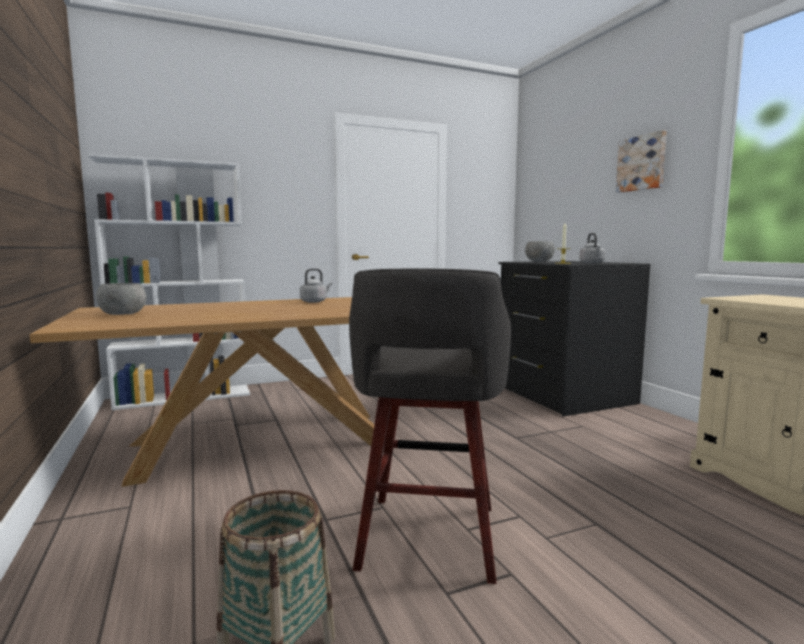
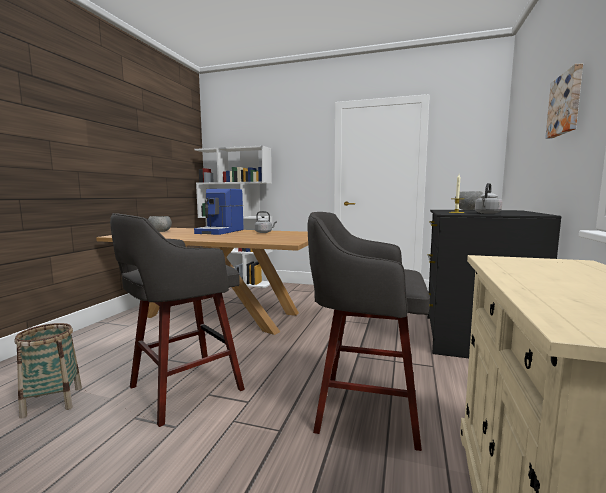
camera: 40 degrees right, 0 degrees up
none -> coffee machine [194,189,244,235]
none -> grey stool [308,212,430,451]

